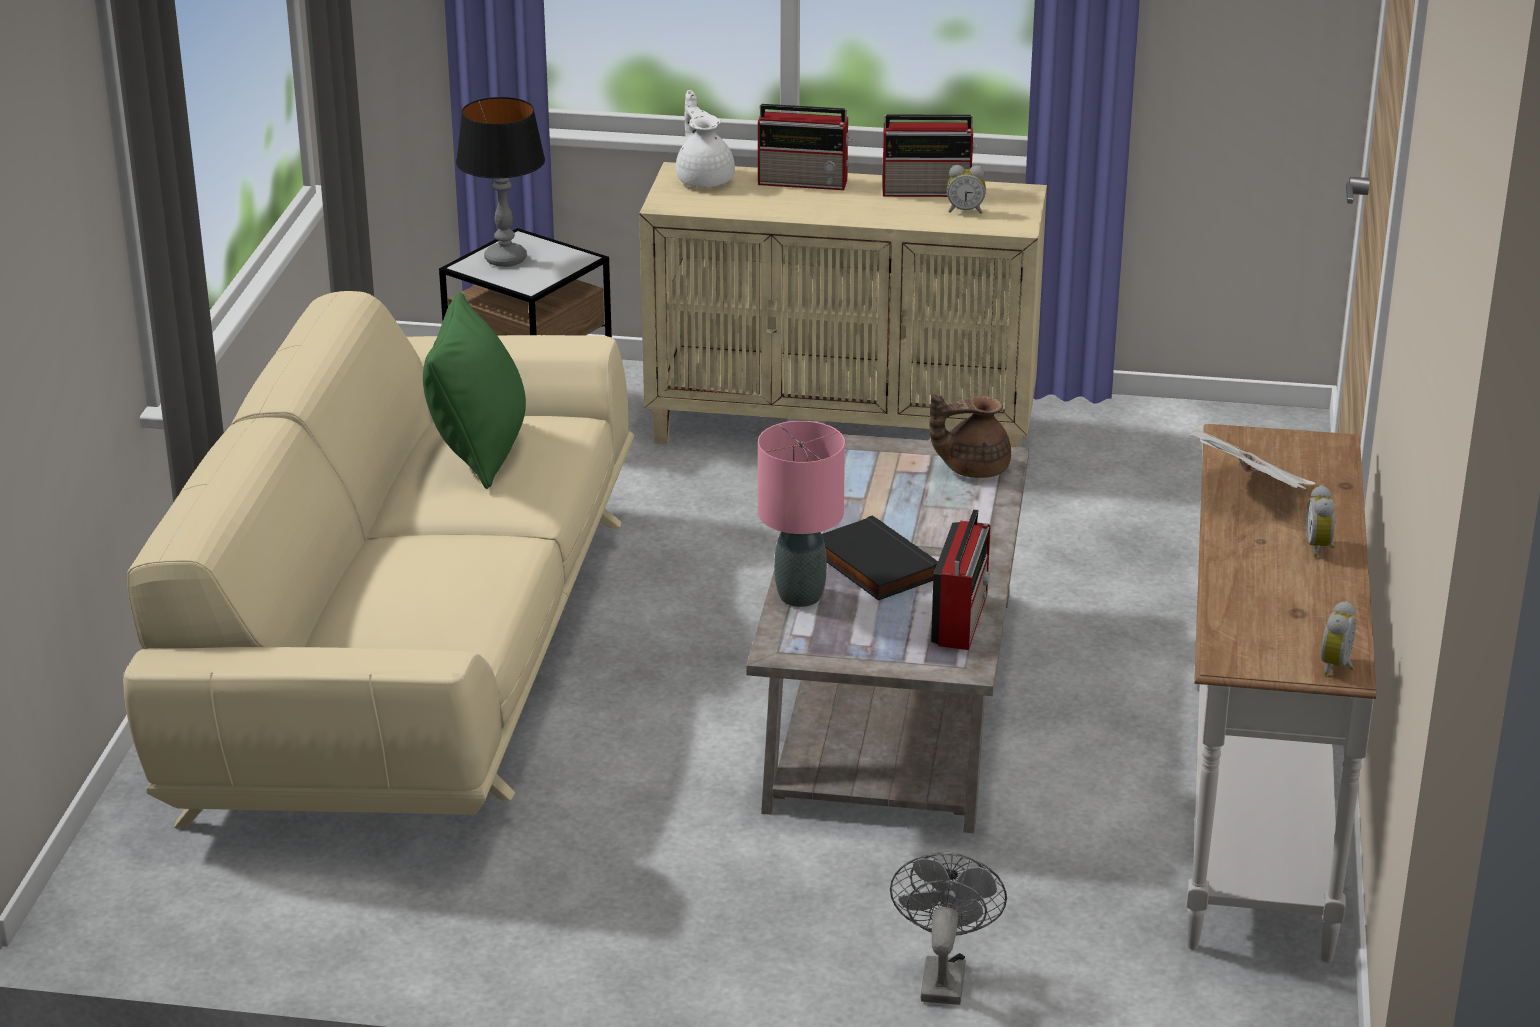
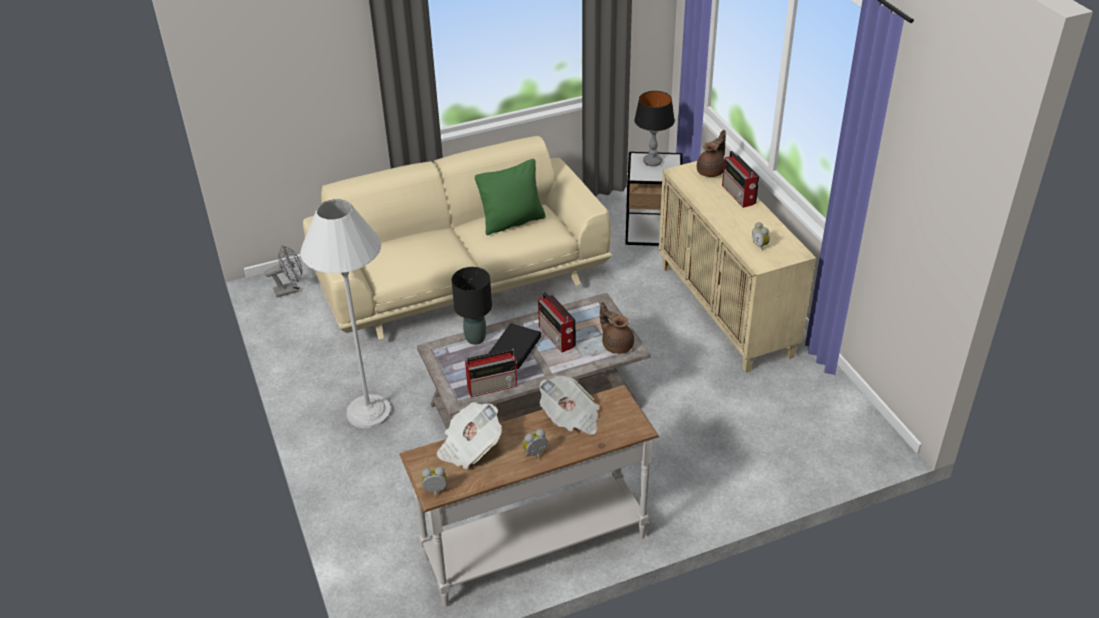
camera: 60 degrees right, 10 degrees up
white teapot [676,90,735,187] -> brown teapot [697,130,726,177]
pink table lamp [758,421,845,607] -> black table lamp [452,267,492,345]
radio [882,114,977,197] -> radio moved to [538,292,576,352]
grey fan [890,852,1007,1005] -> grey fan moved to [265,245,302,297]
none -> white floor lamp [300,199,392,428]
none -> newspaper [437,402,502,469]

